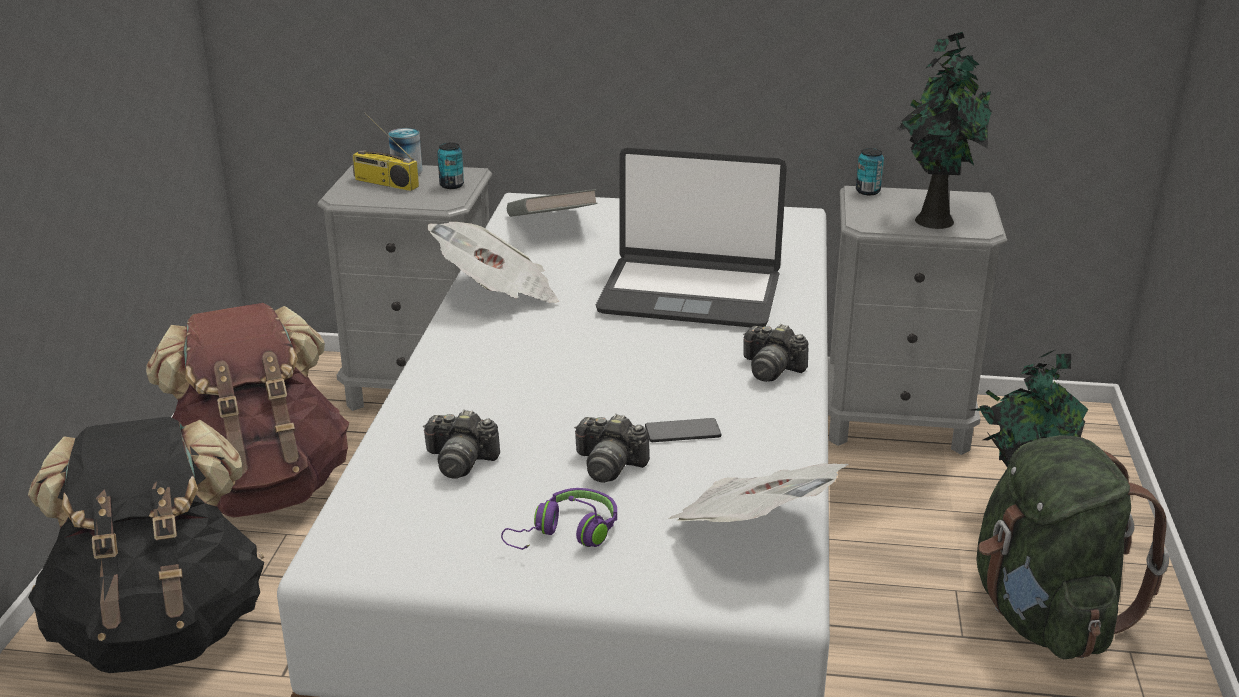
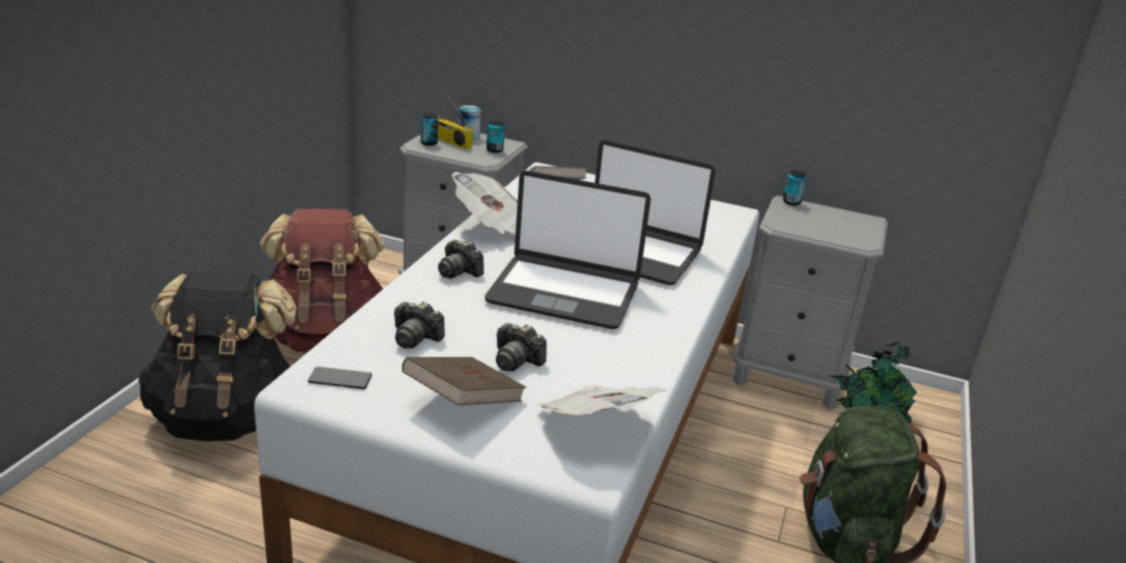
camera: 10 degrees right, 0 degrees up
purple headphones [501,488,617,550] -> brown book [402,357,526,405]
phone [645,418,721,442] -> phone moved to [308,367,372,389]
camera [743,324,809,382] -> camera moved to [438,240,484,279]
potted plant [897,32,992,229] -> none
none -> can [420,113,438,146]
none -> laptop [485,170,651,329]

